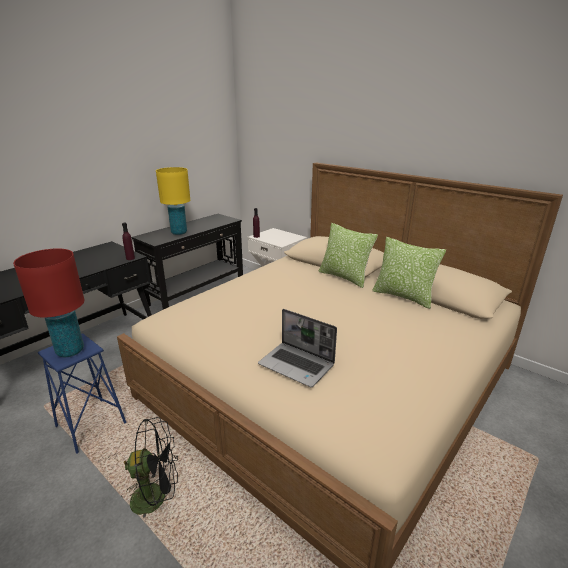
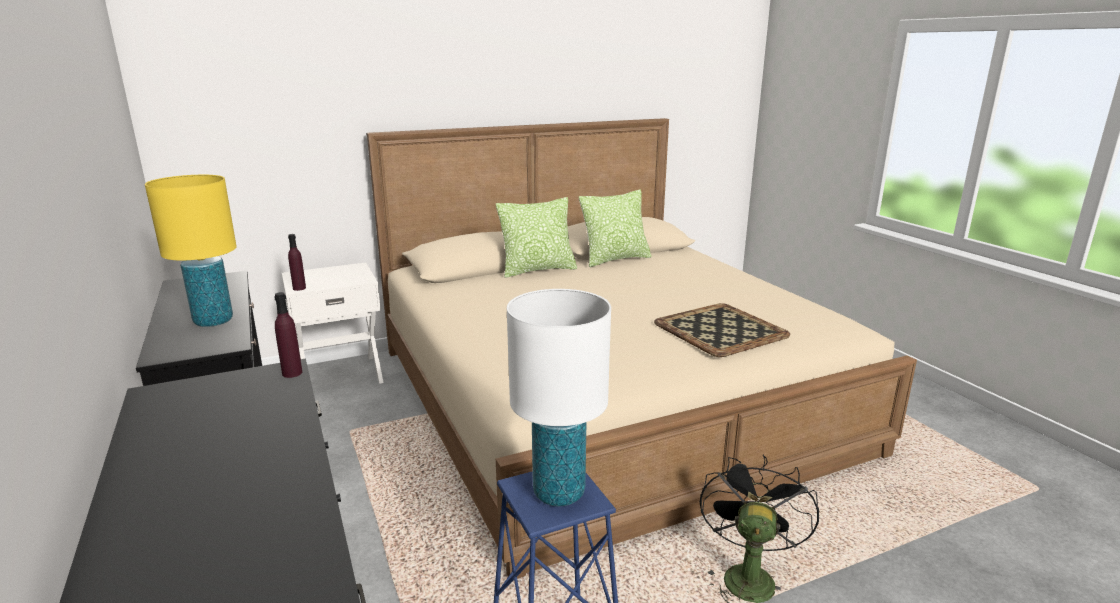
camera: 65 degrees left, 5 degrees down
red table lamp [13,249,84,357] -> white table lamp [507,289,611,507]
laptop [258,309,337,387] -> tray [654,303,790,357]

